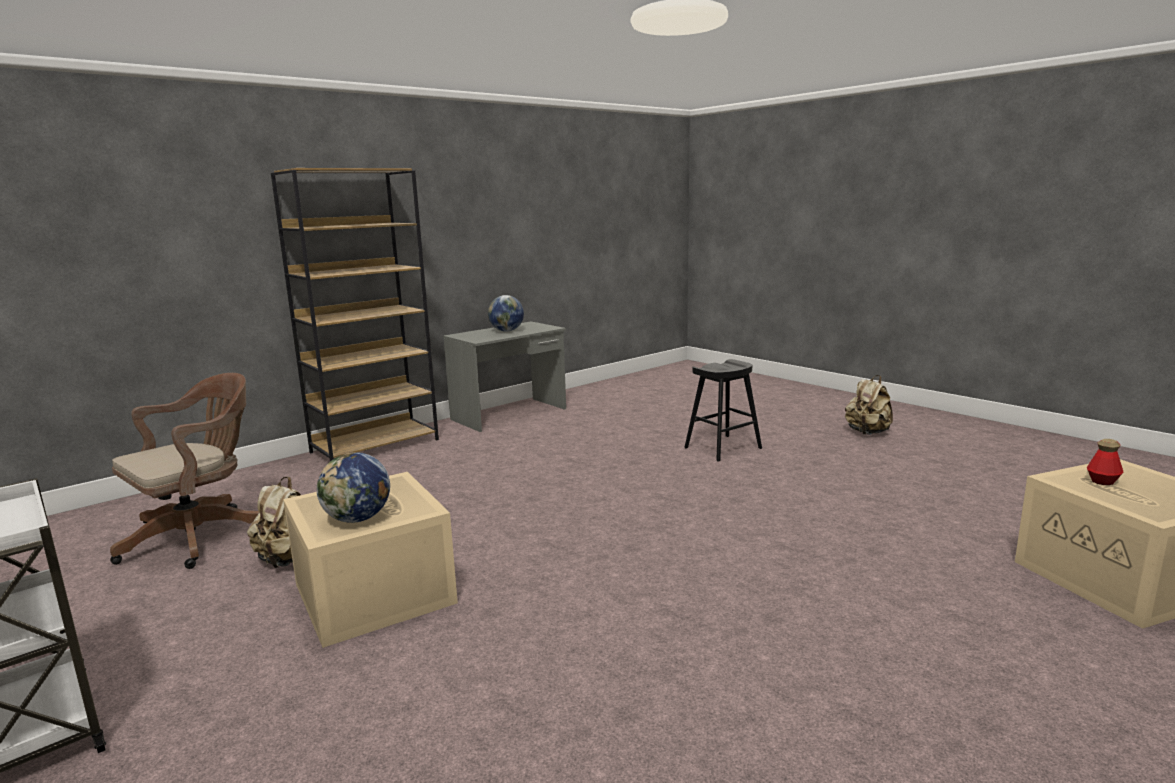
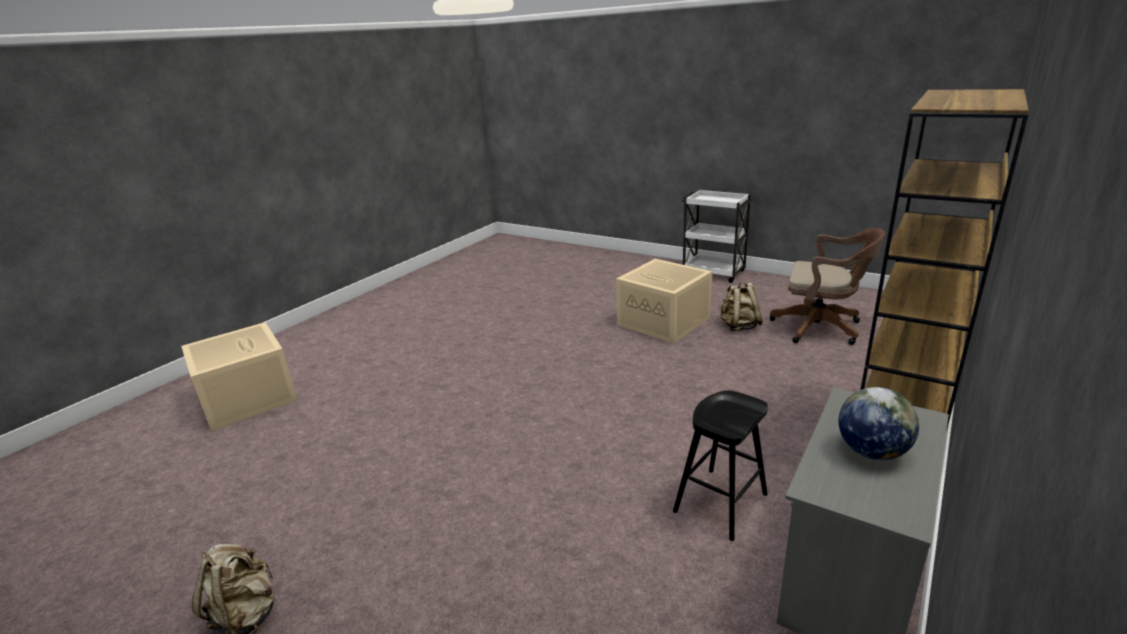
camera: 165 degrees right, 10 degrees up
brown office chair [110,373,259,569] -> brown office chair turned 90 degrees counterclockwise [770,228,885,345]
globe [317,452,390,523] -> none
black stool [684,359,762,462] -> black stool moved to [673,391,768,541]
bottle [1087,439,1124,485] -> none

